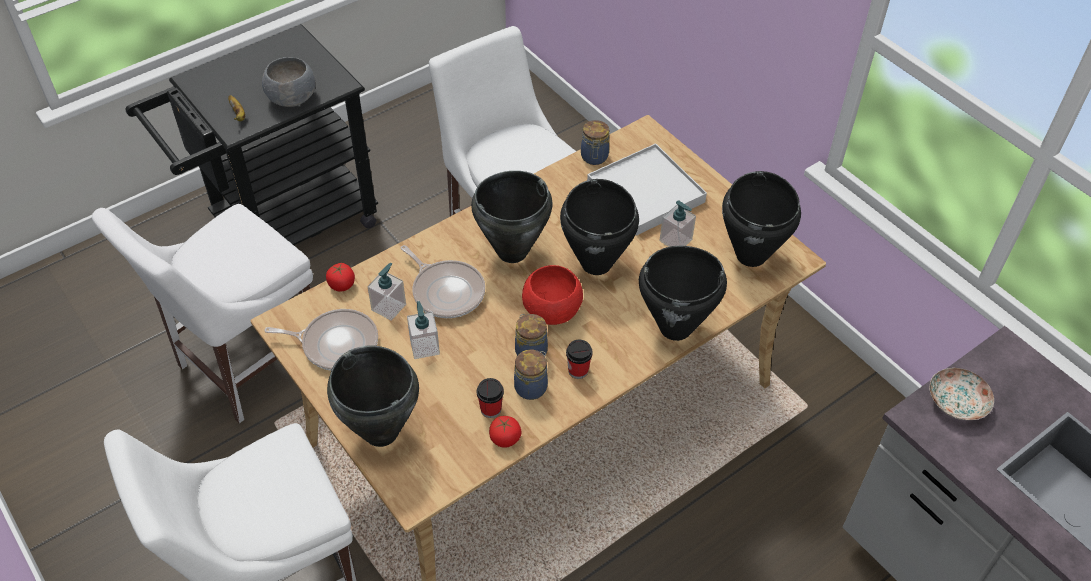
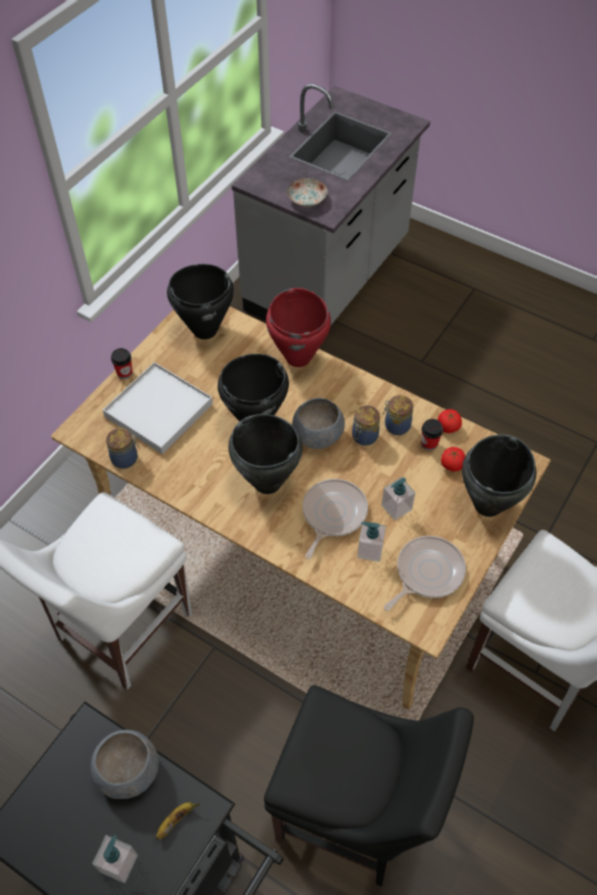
camera: 110 degrees left, 5 degrees up
white chair [92,204,313,423] -> black chair [264,685,474,887]
frying pan [264,309,378,371] -> frying pan turned 60 degrees clockwise [384,536,466,611]
tomato [326,263,355,292] -> tomato moved to [441,447,465,471]
red bowl [522,265,583,325] -> grey bowl [292,398,345,449]
cup [566,340,593,379] -> cup moved to [111,348,133,379]
black cooking pot [639,246,727,341] -> red cooking pot [266,288,331,367]
soap dispenser [659,200,696,247] -> soap dispenser moved to [92,835,138,883]

